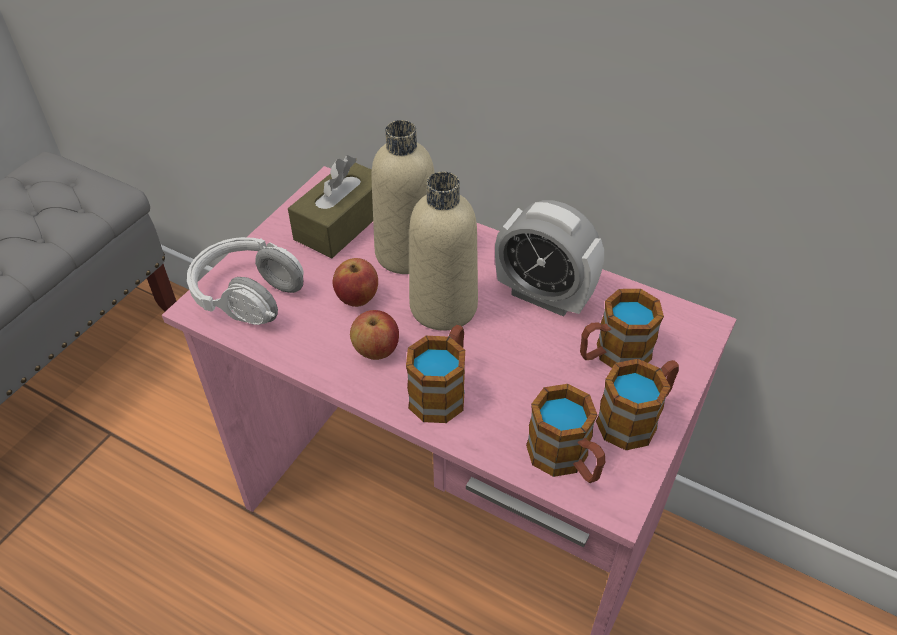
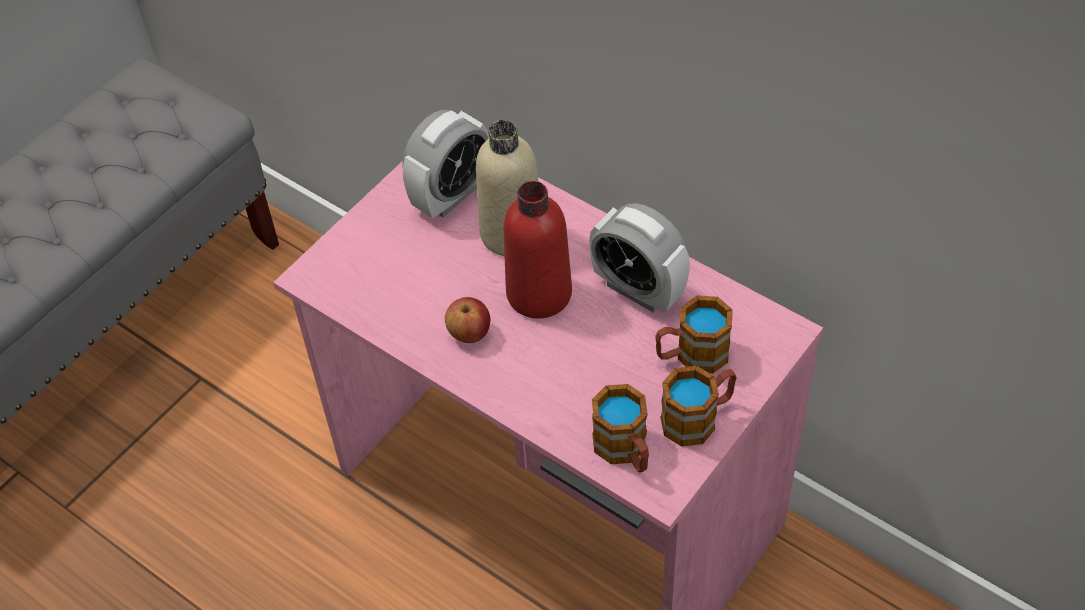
camera: 10 degrees right, 5 degrees up
white headphones [187,237,304,325] -> none
brown tissue box [288,155,373,258] -> alarm clock [402,110,489,218]
apple [333,258,378,307] -> none
mug [406,325,465,423] -> none
beige bottle [409,172,478,331] -> red bottle [503,181,572,319]

